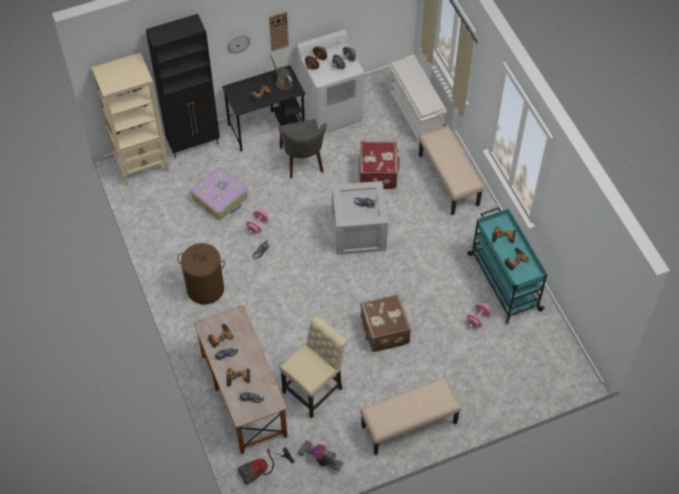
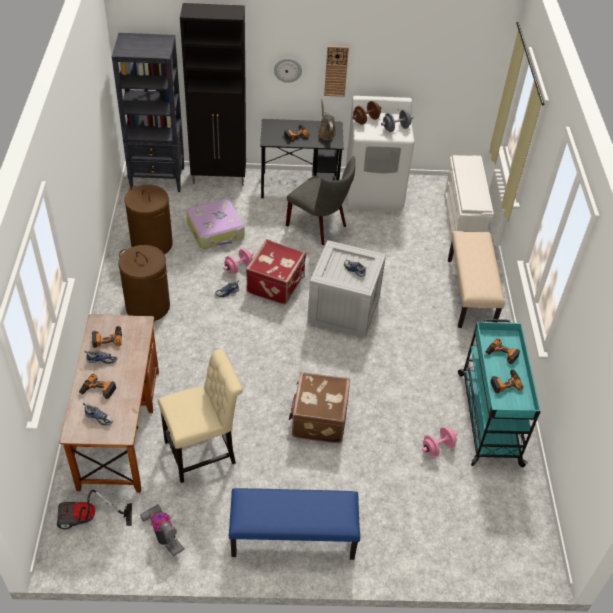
camera: 20 degrees right, 10 degrees down
beige bookcase [92,53,169,185] -> black bookcase [112,33,184,192]
grey chair [279,119,327,179] -> grey chair turned 60 degrees counterclockwise [286,156,355,245]
red suitcase [360,141,400,189] -> red suitcase moved to [246,239,306,305]
beige bench [360,378,461,455] -> blue bench [229,488,360,560]
none -> brown laundry basket [124,185,173,254]

